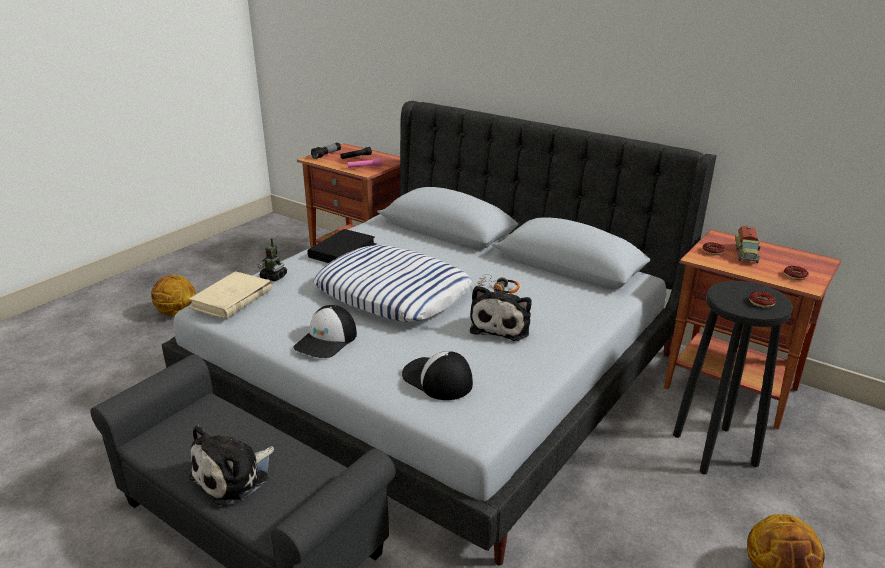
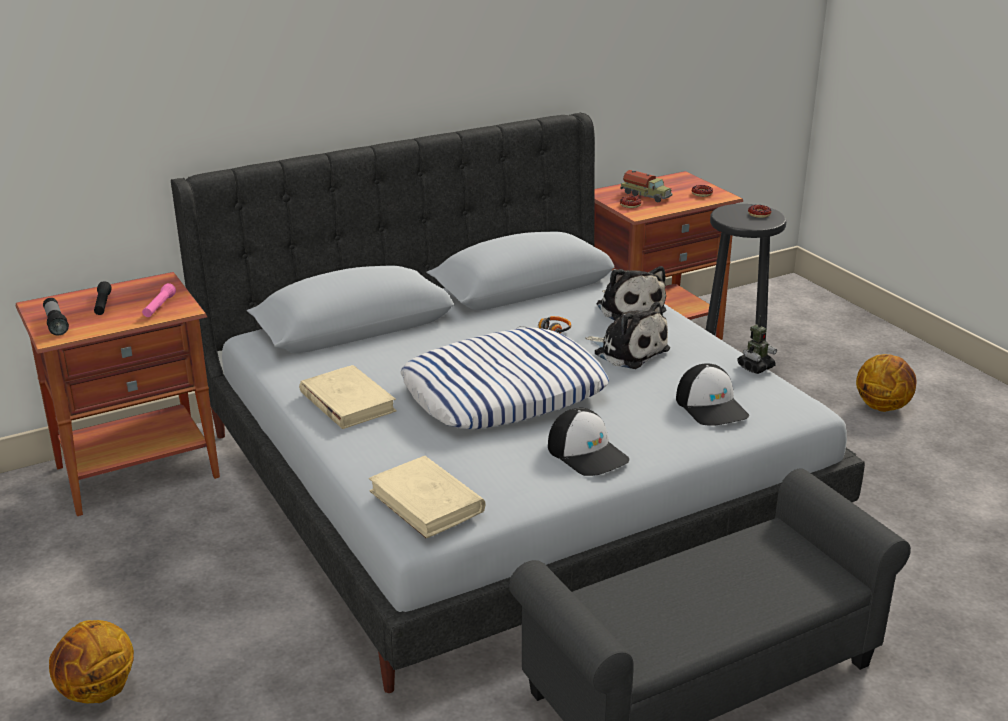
camera: 65 degrees left, 0 degrees up
plush toy [189,425,274,505] -> plush toy moved to [596,266,666,320]
toy robot [257,238,287,281] -> toy robot moved to [737,316,777,374]
black book [307,229,377,263] -> beige book [299,365,396,429]
cap [402,351,473,400] -> cap turned 90 degrees counterclockwise [676,364,749,426]

